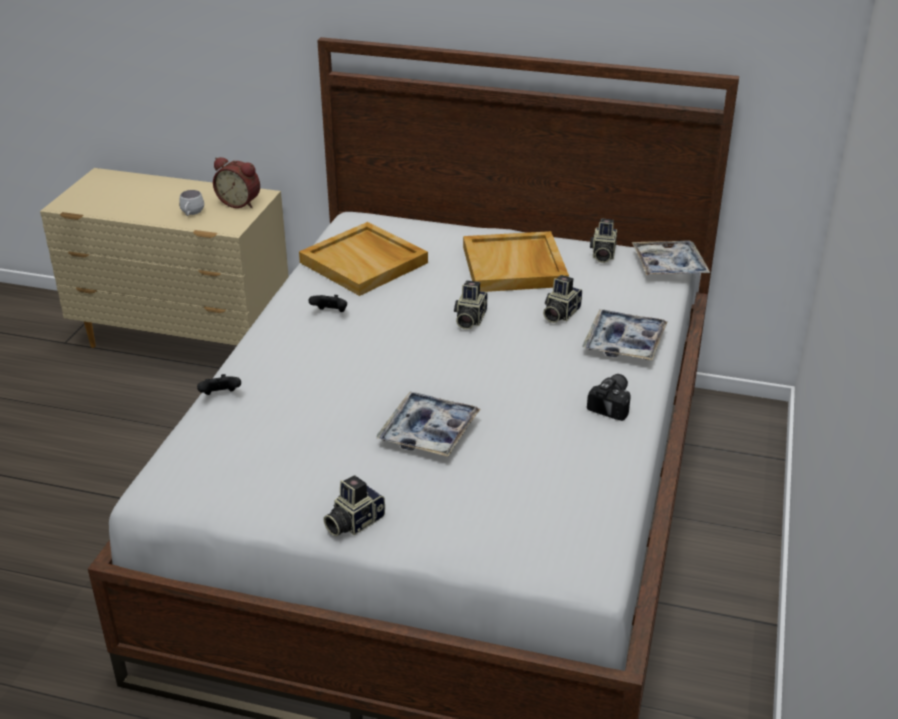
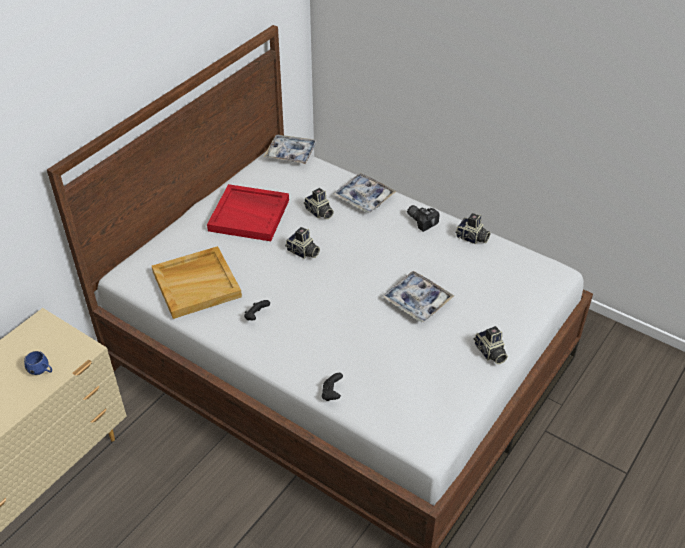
camera: 70 degrees left, 10 degrees up
white mug [179,190,204,216] -> blue mug [24,351,52,375]
alarm clock [213,157,260,208] -> none
beige tray [463,231,569,292] -> red tray [207,184,289,241]
camera [590,218,617,263] -> camera moved to [455,213,490,244]

